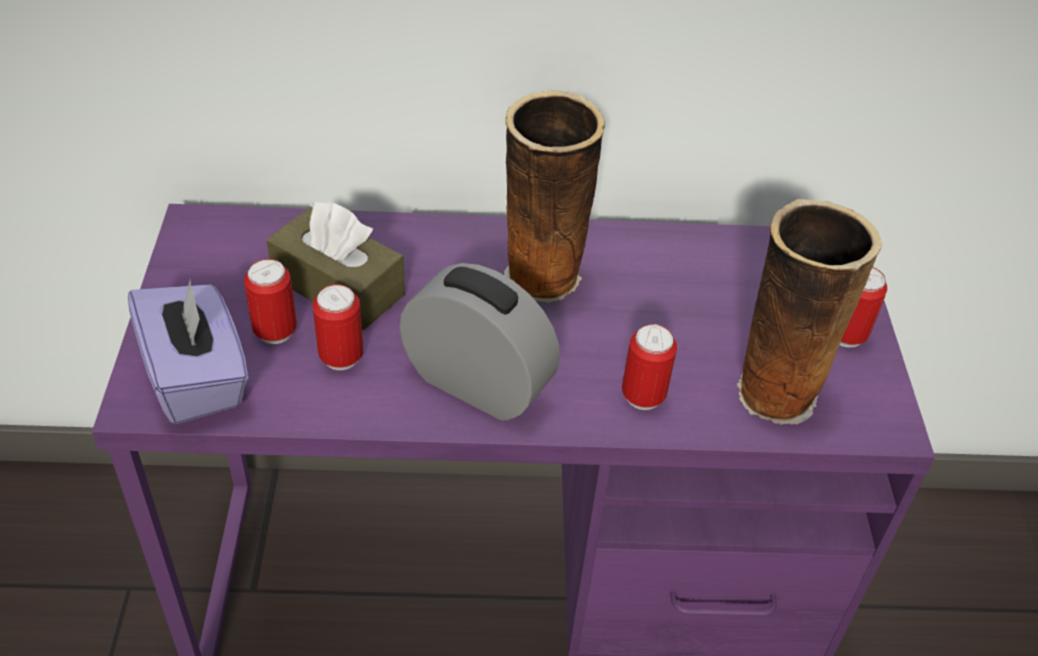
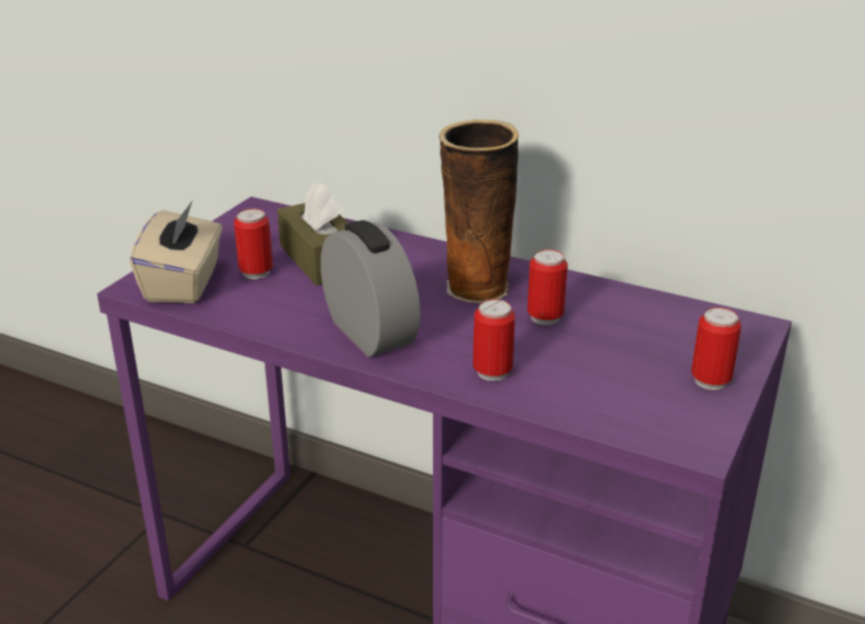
camera: 30 degrees right, 15 degrees down
purple tissue box [128,277,248,424] -> beige tissue box [130,200,222,303]
can [313,284,363,370] -> can moved to [527,249,568,325]
vase [737,199,882,425] -> none

